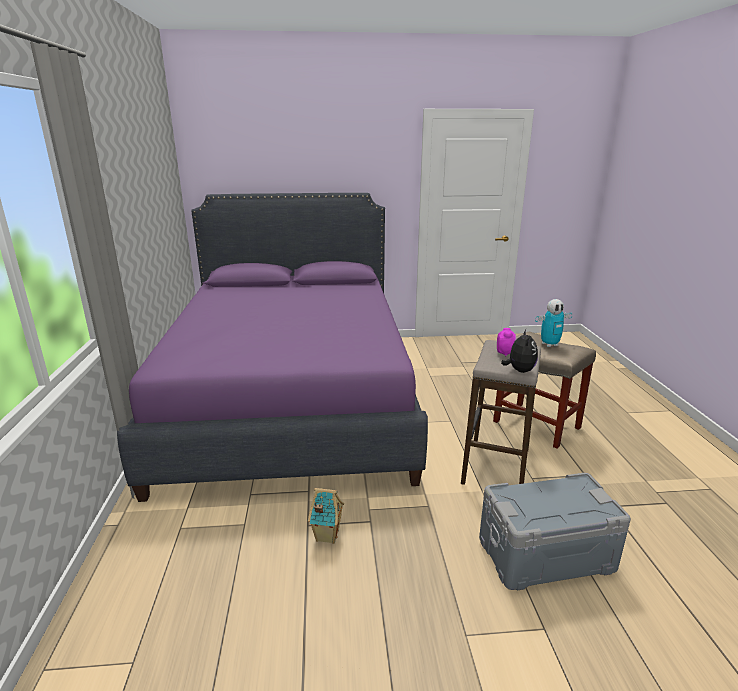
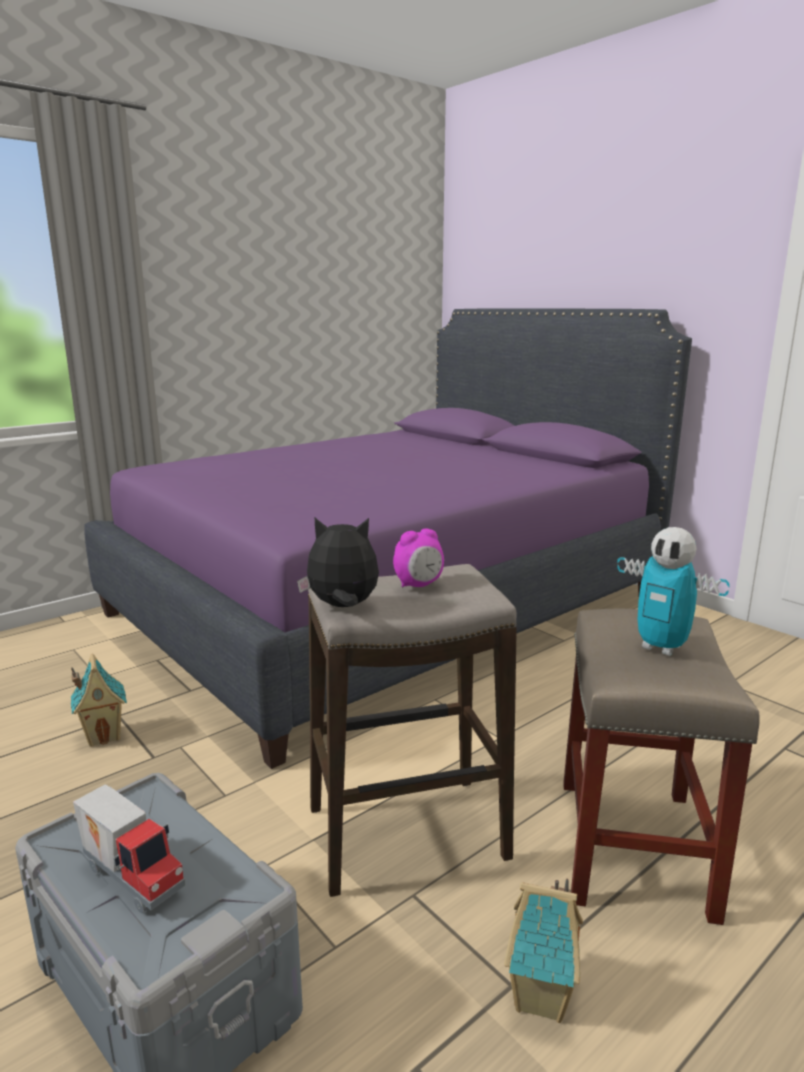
camera: 55 degrees right, 5 degrees down
plush toy [501,329,538,373] -> plush toy turned 150 degrees counterclockwise [297,518,379,607]
none -> toy truck [73,784,185,913]
none -> toy house [504,878,583,1023]

